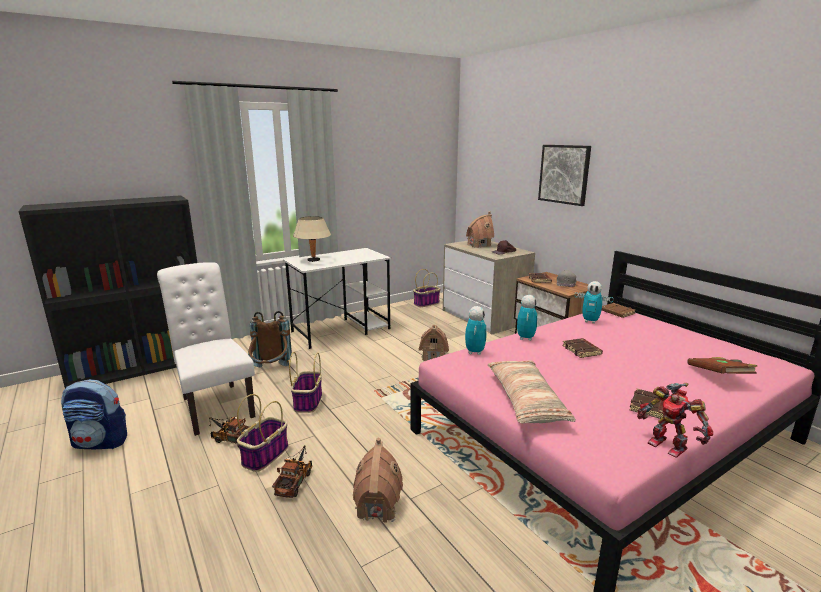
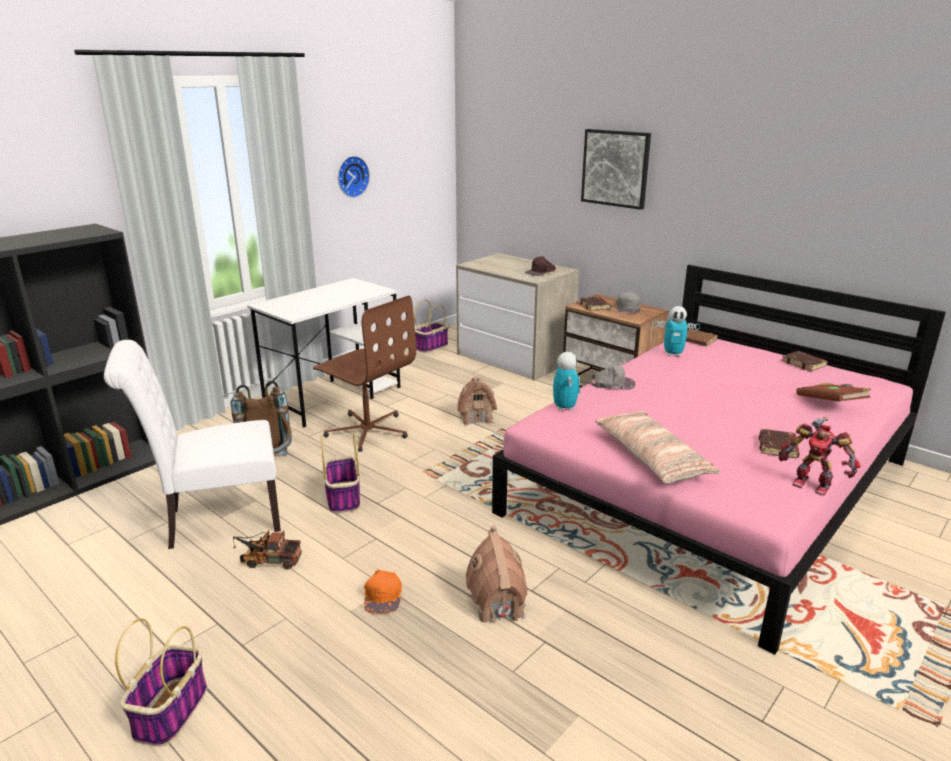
camera: 15 degrees left, 5 degrees up
backpack [61,379,127,449] -> none
white chair [157,262,255,436] -> white chair turned 60 degrees counterclockwise [104,340,281,549]
basket [237,394,289,472] -> basket moved to [115,618,207,747]
toy truck [272,445,313,498] -> orange cap [364,570,402,613]
beige table lamp [293,216,331,262] -> none
toy house [466,212,494,248] -> none
toy robot [517,295,538,341] -> grey cap [590,364,636,389]
brown book [562,338,603,358] -> brown book moved to [781,351,828,371]
none -> brown office chair [313,295,416,452]
none -> wall clock [338,156,370,198]

